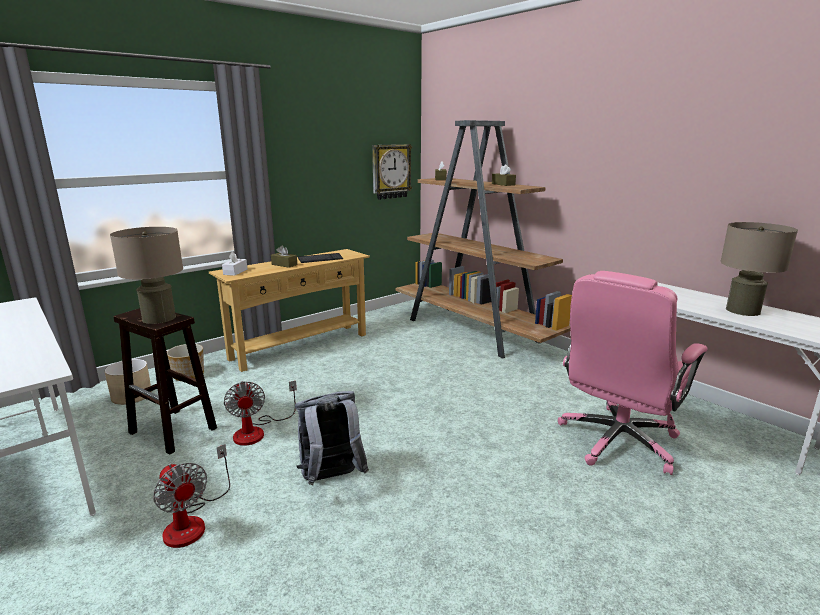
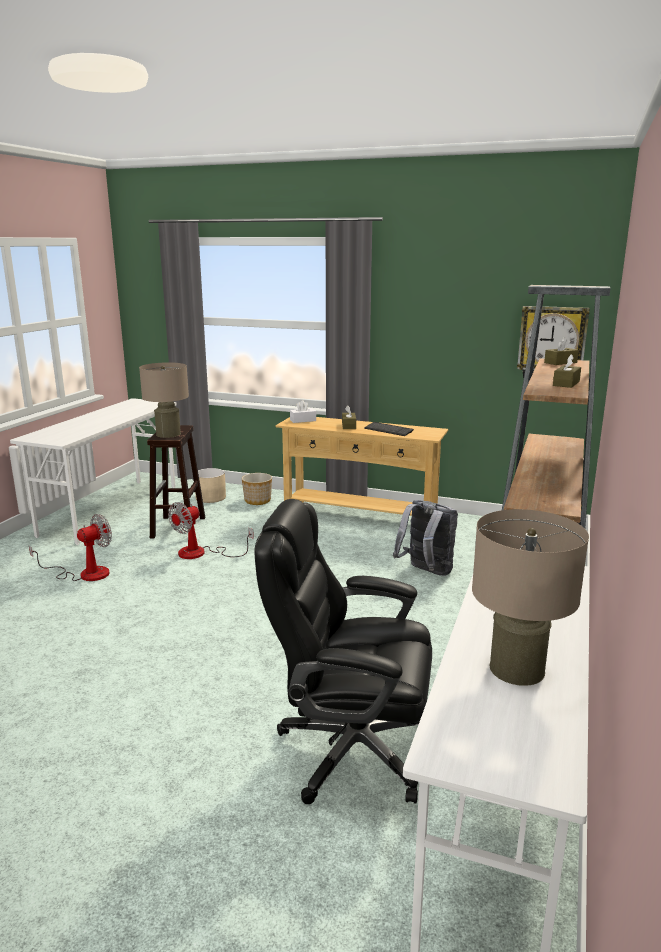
camera: 60 degrees right, 0 degrees up
fan [153,444,230,548] -> fan turned 150 degrees counterclockwise [29,514,112,581]
grey backpack [295,391,369,485] -> grey backpack moved to [393,500,458,576]
pink office chair [558,271,708,475] -> black office chair [254,499,432,804]

